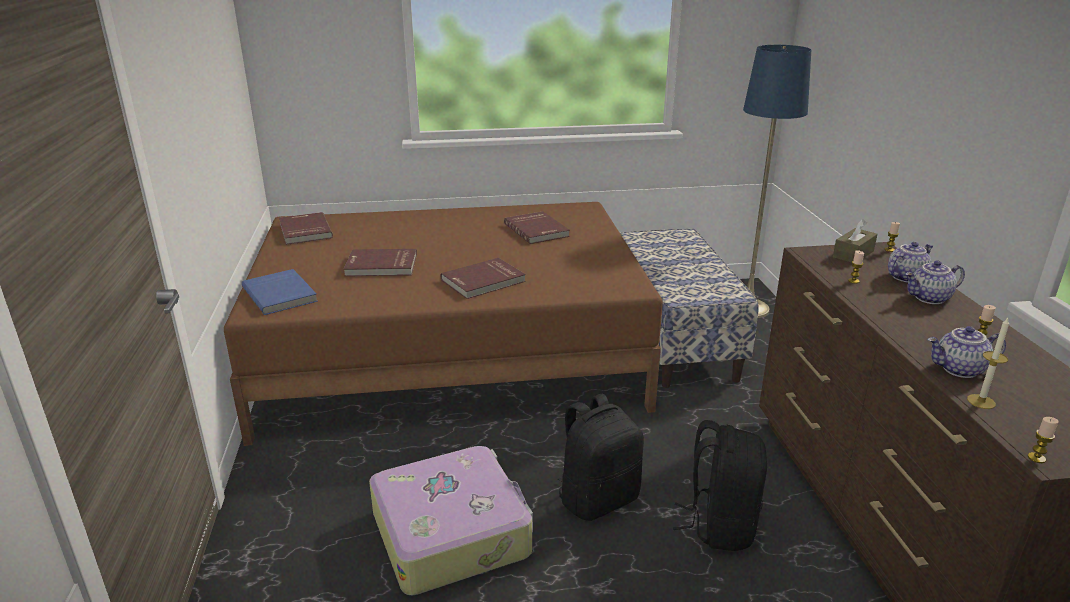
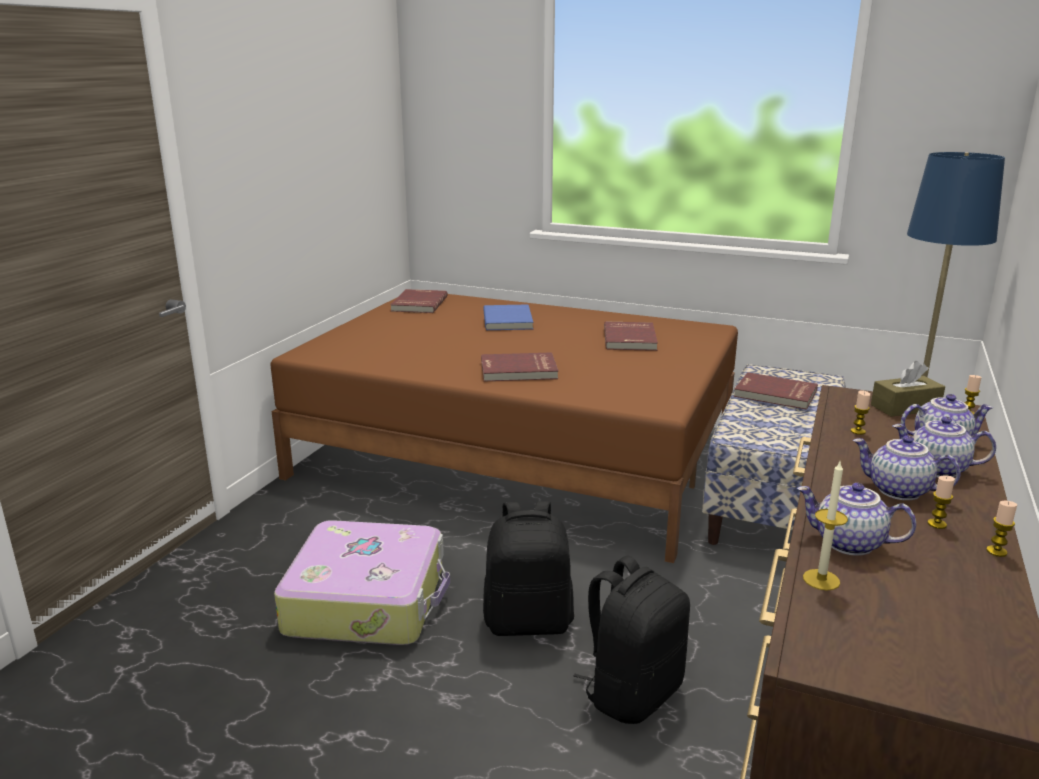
camera: 30 degrees right, 5 degrees down
blue book [242,269,318,315] -> blue book moved to [483,304,533,330]
red book [344,249,417,276] -> red book moved to [734,372,818,410]
candle [1028,417,1059,463] -> candle moved to [986,501,1017,557]
none -> teapot [853,436,961,500]

